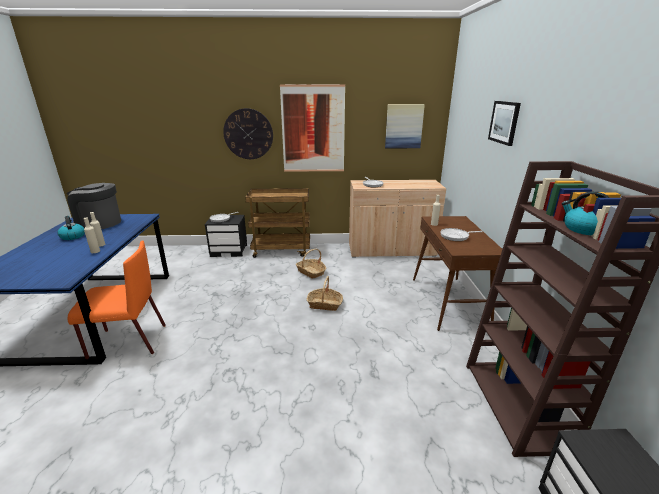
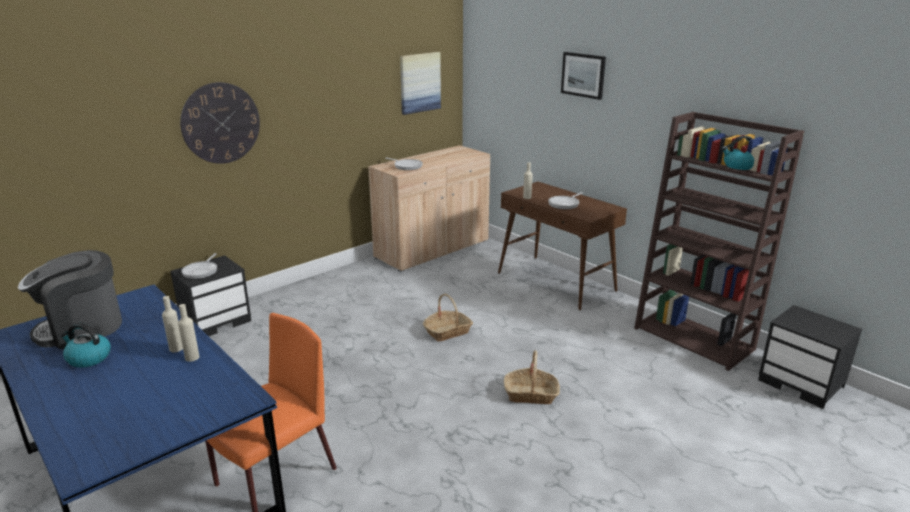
camera: 40 degrees left, 0 degrees up
brown cart [245,188,310,258] -> none
picture [280,85,345,172] -> none
basket [295,249,326,278] -> basket moved to [504,350,560,404]

